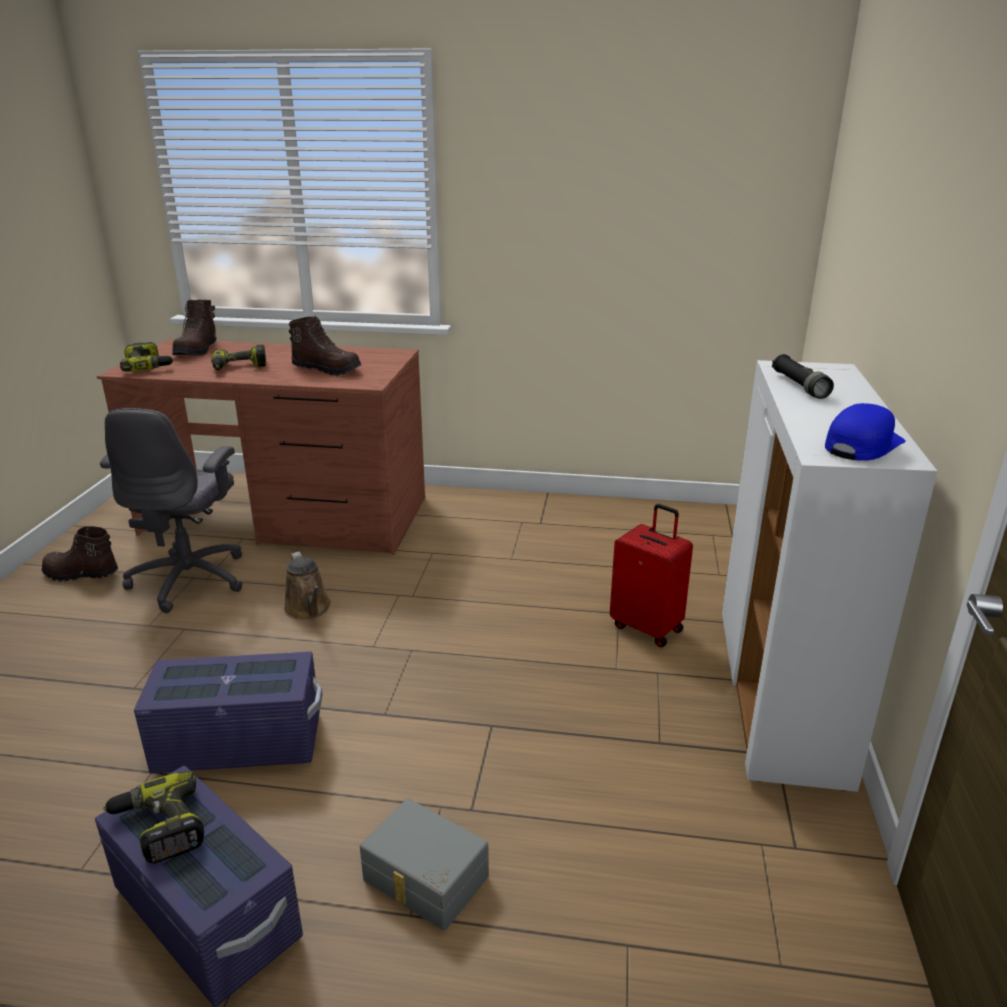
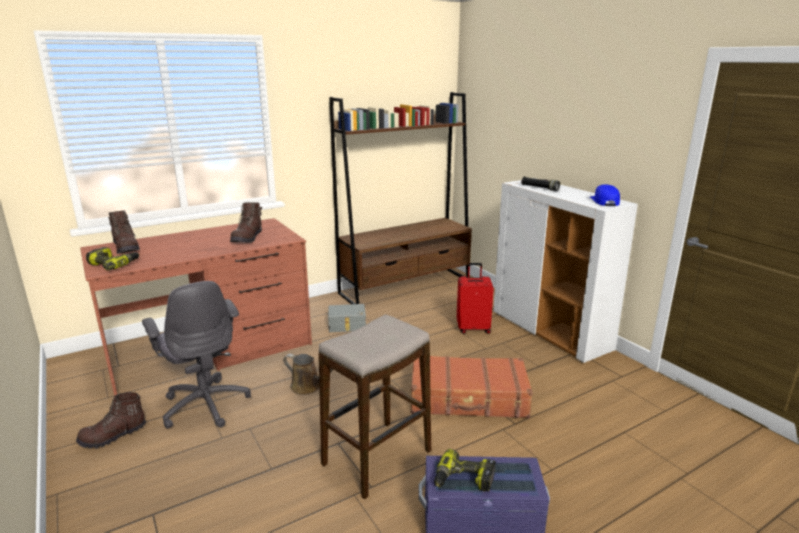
camera: 40 degrees left, 5 degrees down
purple storage box [134,652,322,773] -> stool [319,314,431,499]
power drill [211,345,266,370] -> none
brown boot [289,316,361,376] -> brown boot turned 120 degrees clockwise [230,202,262,243]
grey storage box [360,798,489,931] -> grey storage box moved to [328,304,366,332]
none -> brown bookcase [329,92,472,304]
none -> brown suitcase [411,356,533,418]

